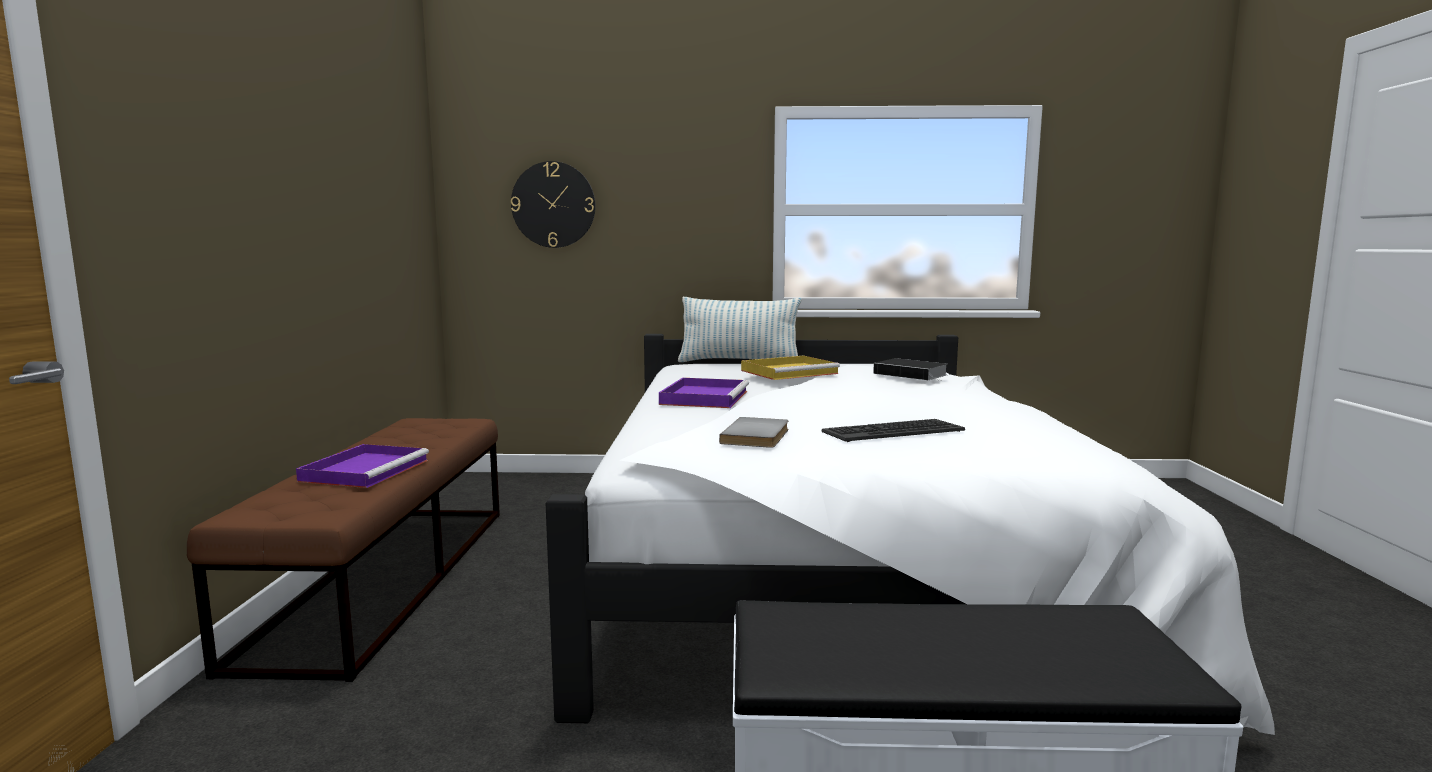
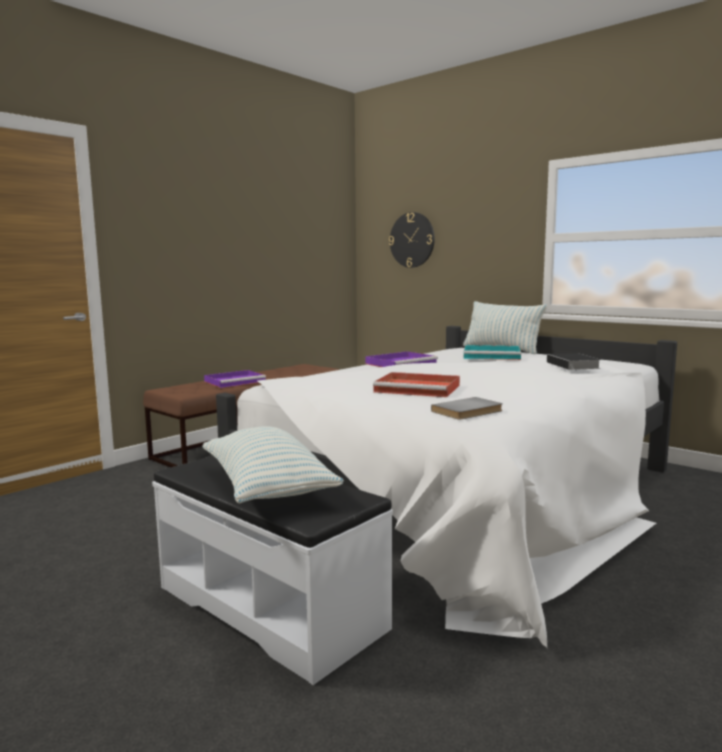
camera: 40 degrees right, 0 degrees up
grey book [719,417,789,448] -> grey book moved to [431,397,503,420]
yellow tray [741,355,840,380] -> turquoise tray [464,345,521,360]
keyboard [821,419,965,442] -> red tray [373,372,460,397]
none -> pillow [202,426,344,503]

